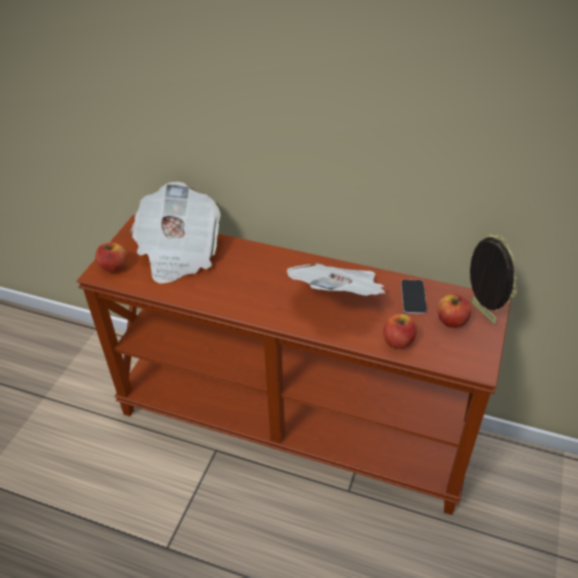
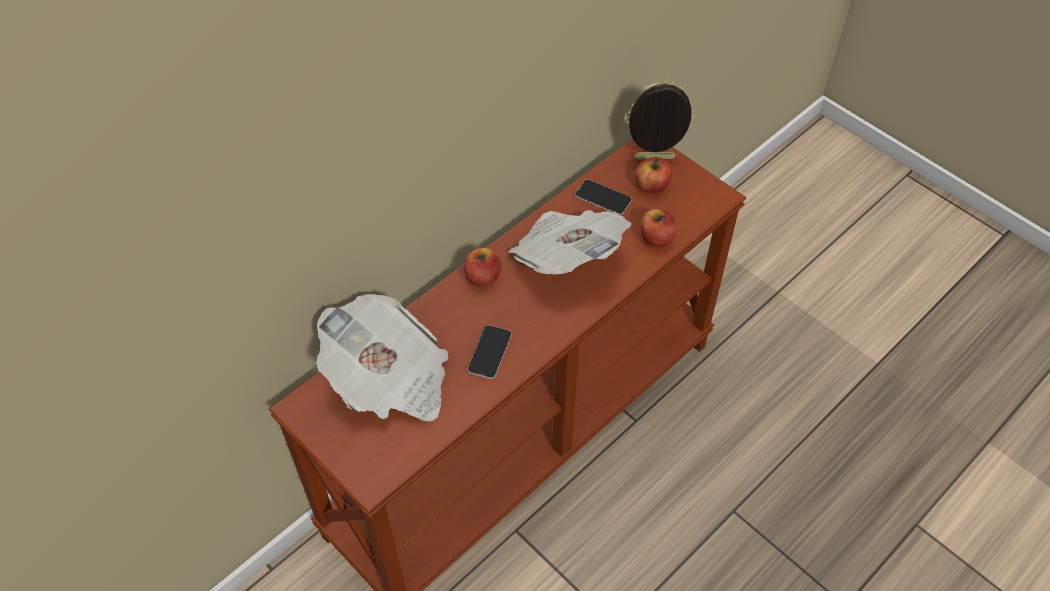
camera: 65 degrees left, 10 degrees up
apple [95,242,127,272] -> apple moved to [464,248,501,287]
none -> phone [467,325,512,379]

